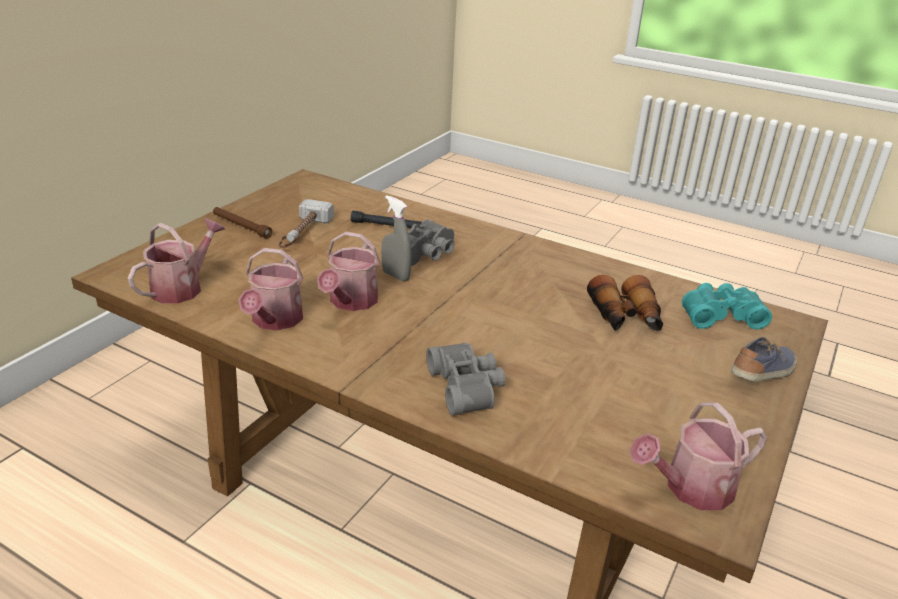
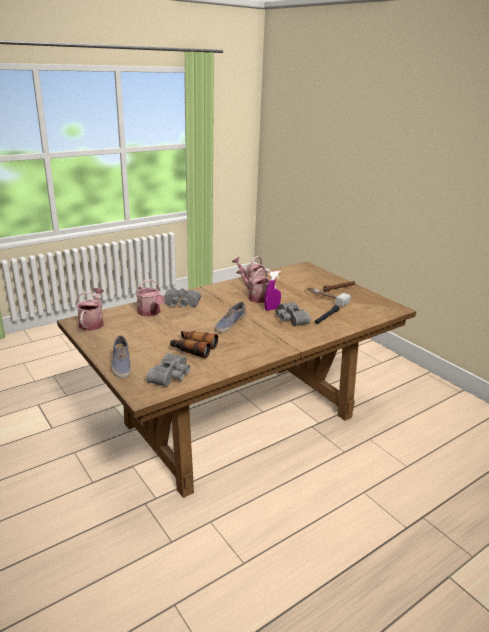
camera: 115 degrees right, 5 degrees down
watering can [128,219,225,304] -> watering can moved to [135,279,165,317]
grey spray bottle [381,195,412,282] -> purple spray bottle [264,271,281,311]
turquoise binoculars [682,283,772,329] -> grey binoculars [146,353,190,387]
none -> shoe [214,301,246,333]

